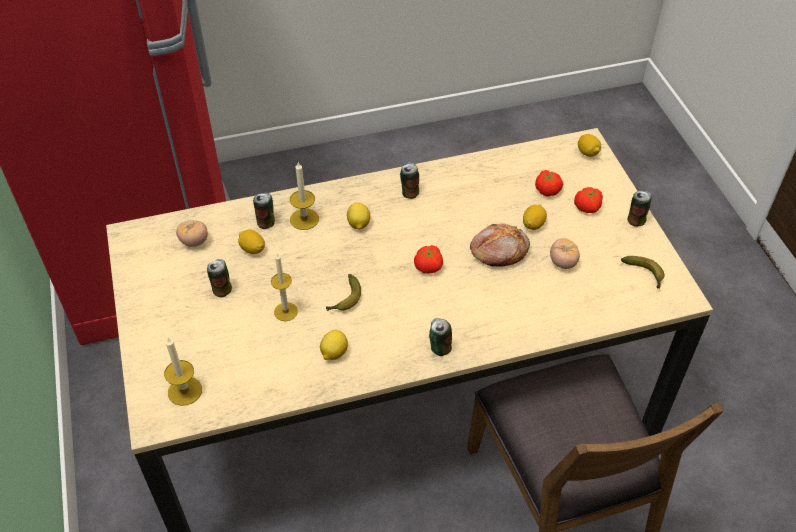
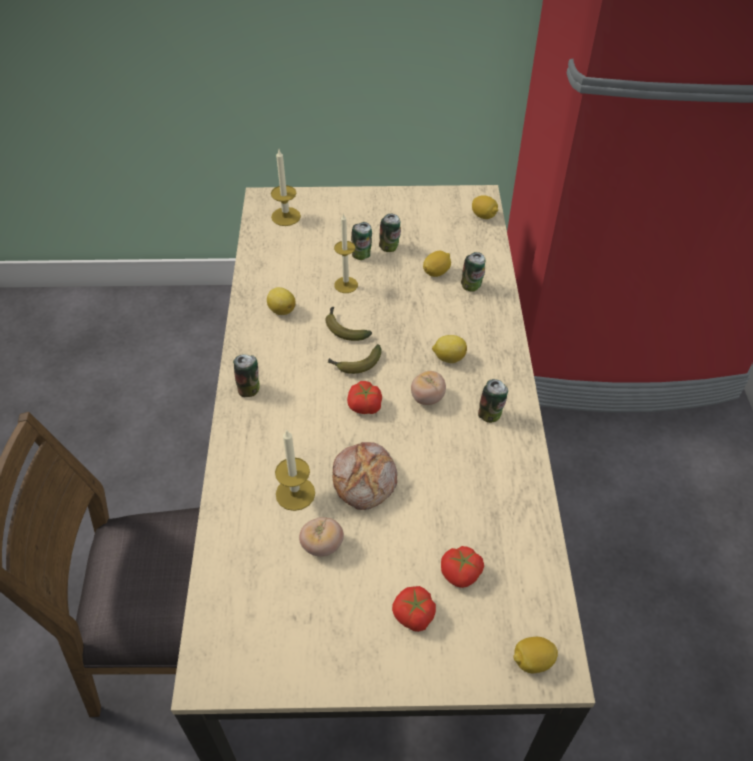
camera: 105 degrees right, 0 degrees up
tomato [176,220,208,247] -> tomato moved to [411,371,446,405]
candle [290,162,319,230] -> candle moved to [275,429,315,511]
lemon [523,205,547,230] -> lemon moved to [472,195,498,219]
banana [621,256,665,289] -> banana moved to [328,344,382,374]
can [628,191,652,227] -> can moved to [351,222,372,260]

